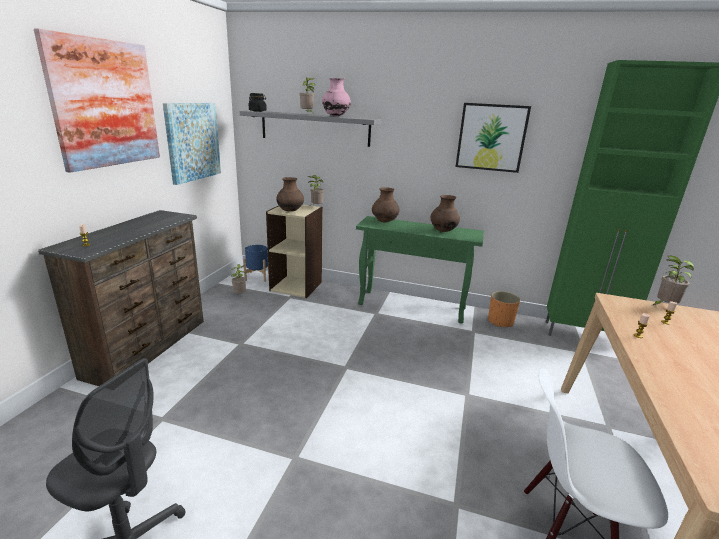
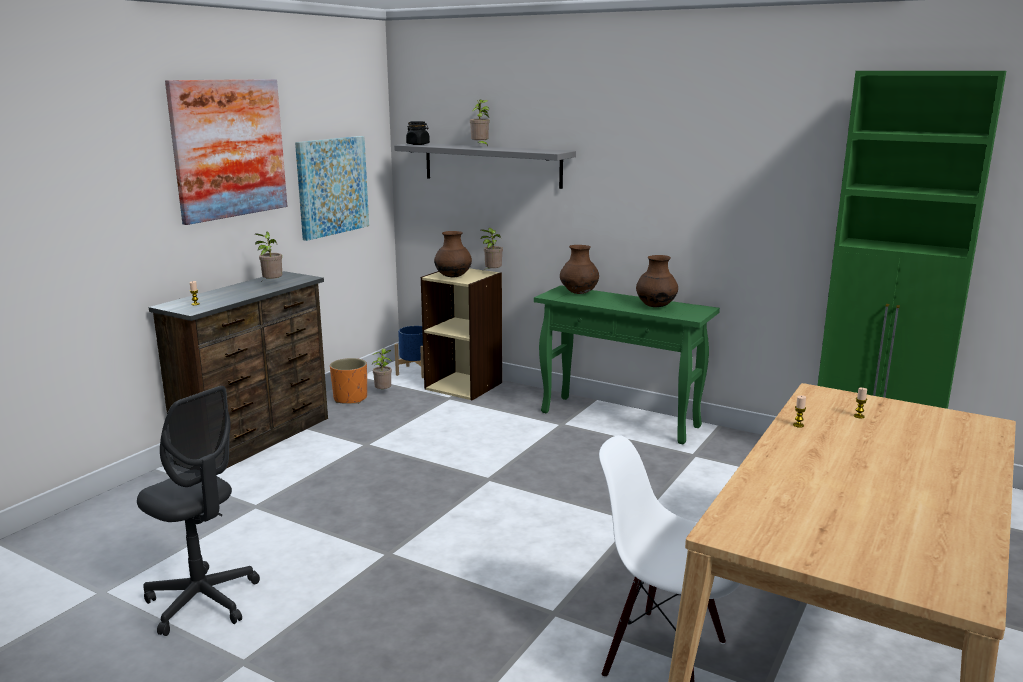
camera: 15 degrees right, 5 degrees down
pink vase [322,78,351,116] -> none
picture [455,103,531,173] -> none
orange planter [488,291,520,327] -> orange planter moved to [330,358,367,404]
potted plant [653,256,694,305] -> potted plant moved to [255,232,282,283]

